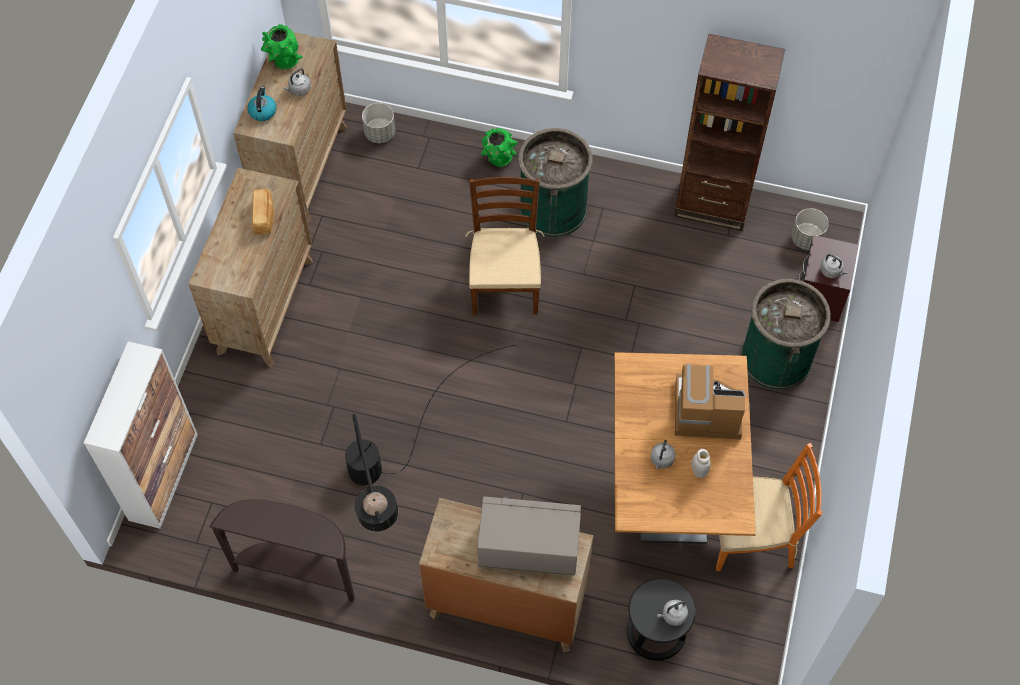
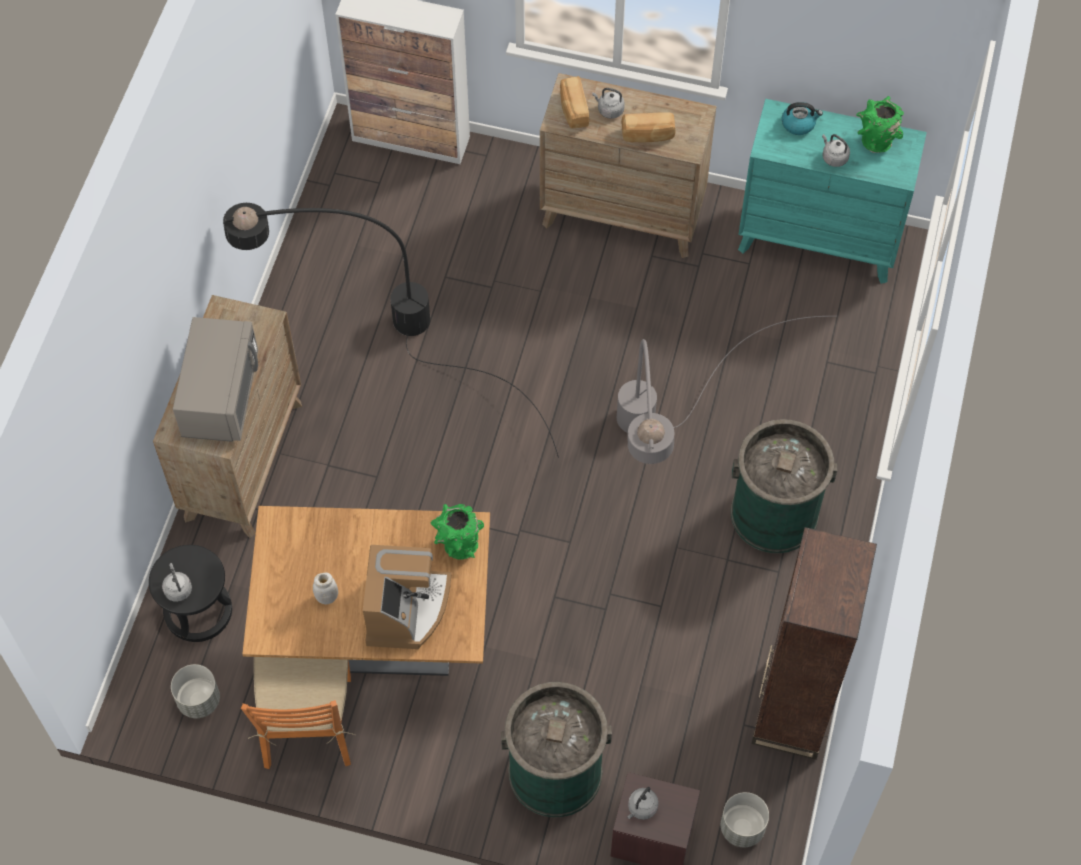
camera: 90 degrees right, 0 degrees up
brown console table [209,499,355,602] -> none
brown dresser [234,32,347,223] -> turquoise dresser [738,99,927,284]
grey planter [362,103,395,143] -> grey planter moved to [171,664,220,718]
brown chair [465,177,545,315] -> grey floor lamp [617,316,837,464]
green vase [481,128,518,167] -> green vase moved to [431,504,484,560]
grey kettle [651,440,676,469] -> grey kettle moved to [592,88,625,119]
none -> bread [560,76,589,128]

